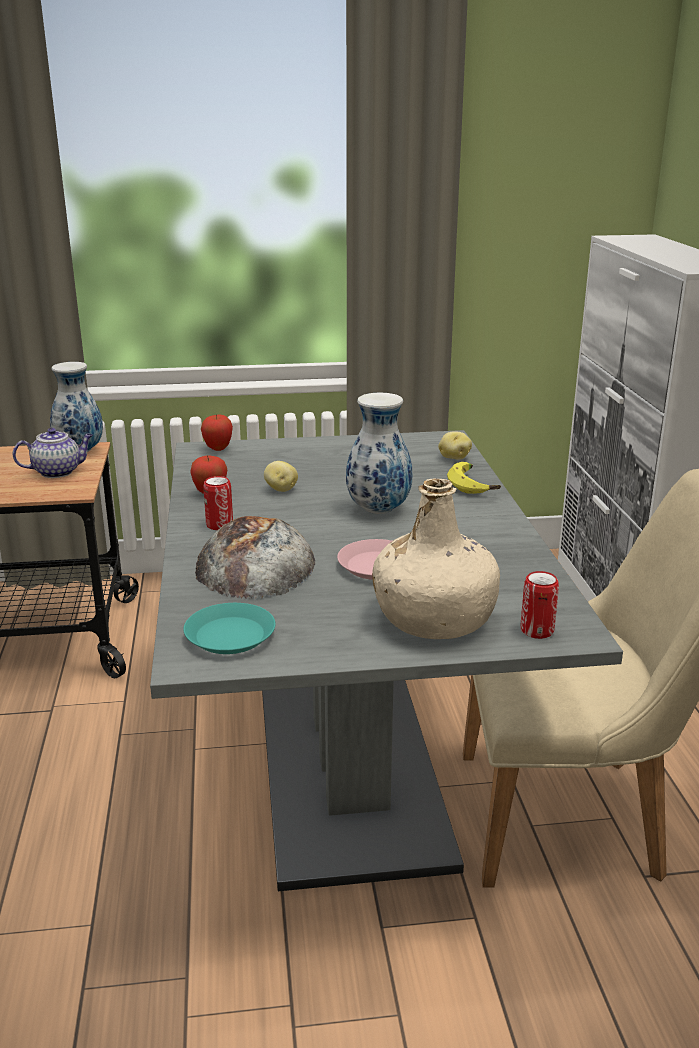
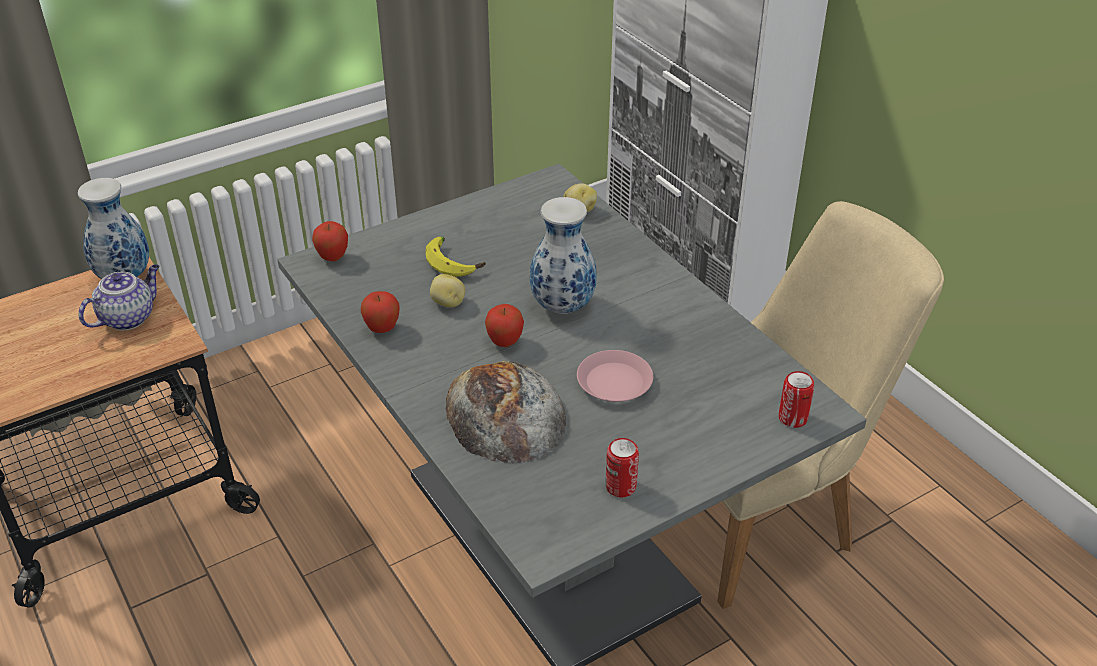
camera: 25 degrees left, 15 degrees up
turquoise plate [183,603,276,654] -> none
can [203,476,233,530] -> can moved to [605,438,639,497]
beige bottle [372,478,500,639] -> none
banana [447,462,501,494] -> banana moved to [426,237,486,277]
none -> apple [485,304,524,347]

